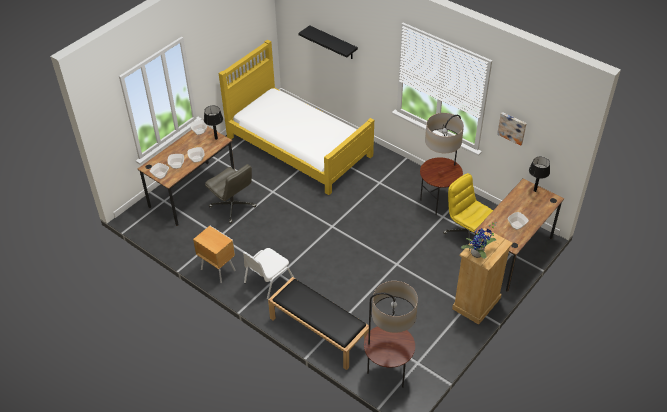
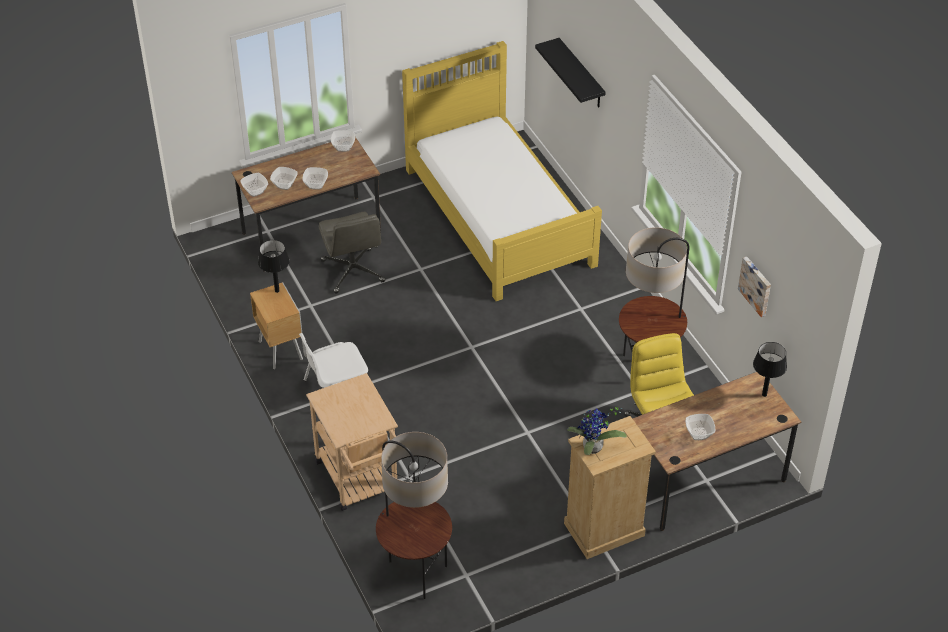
camera: 25 degrees right, 0 degrees up
black table lamp [204,106,223,140] -> black table lamp moved to [258,240,290,293]
black bench [268,277,371,370] -> beige cart [306,373,398,511]

